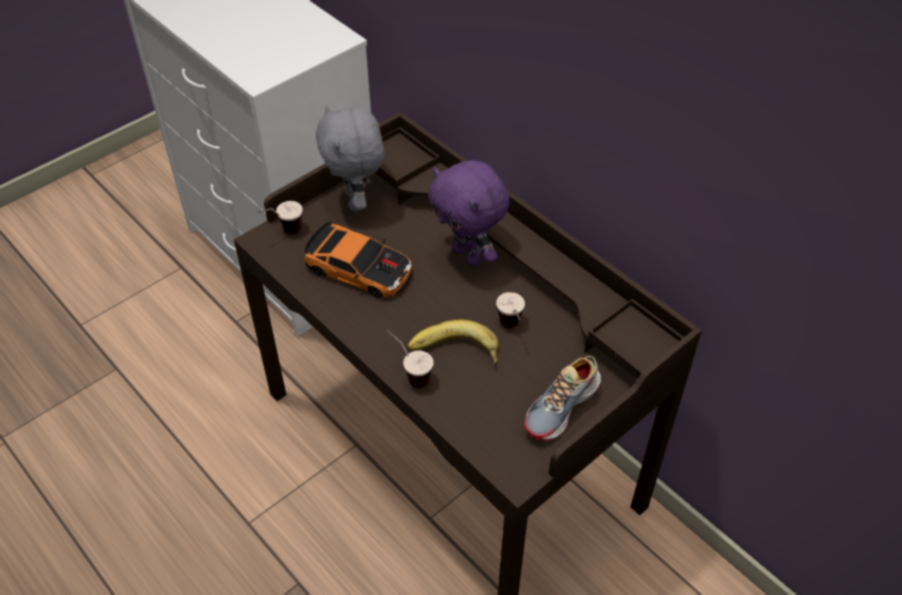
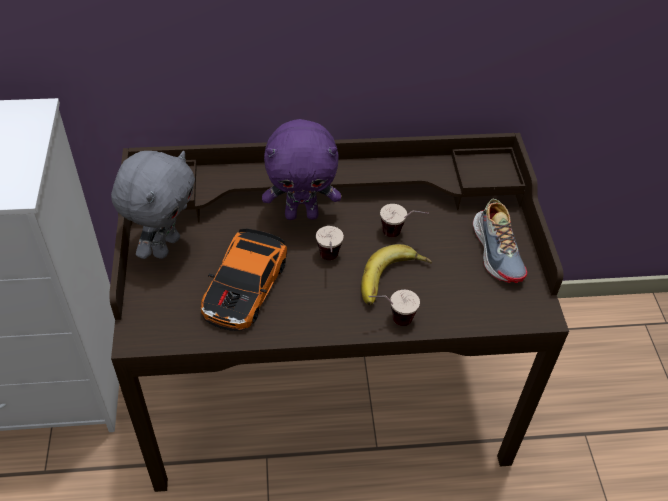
camera: 55 degrees left, 0 degrees up
cup [256,201,303,234] -> cup moved to [316,226,344,260]
toy car [304,222,413,298] -> toy car turned 135 degrees clockwise [201,229,287,331]
grey plush toy [316,105,385,211] -> grey plush toy turned 90 degrees counterclockwise [111,151,195,259]

